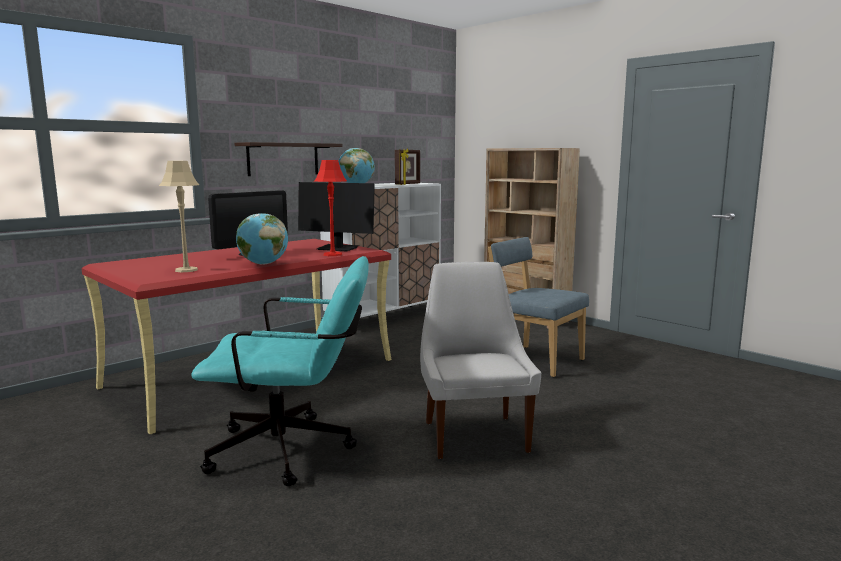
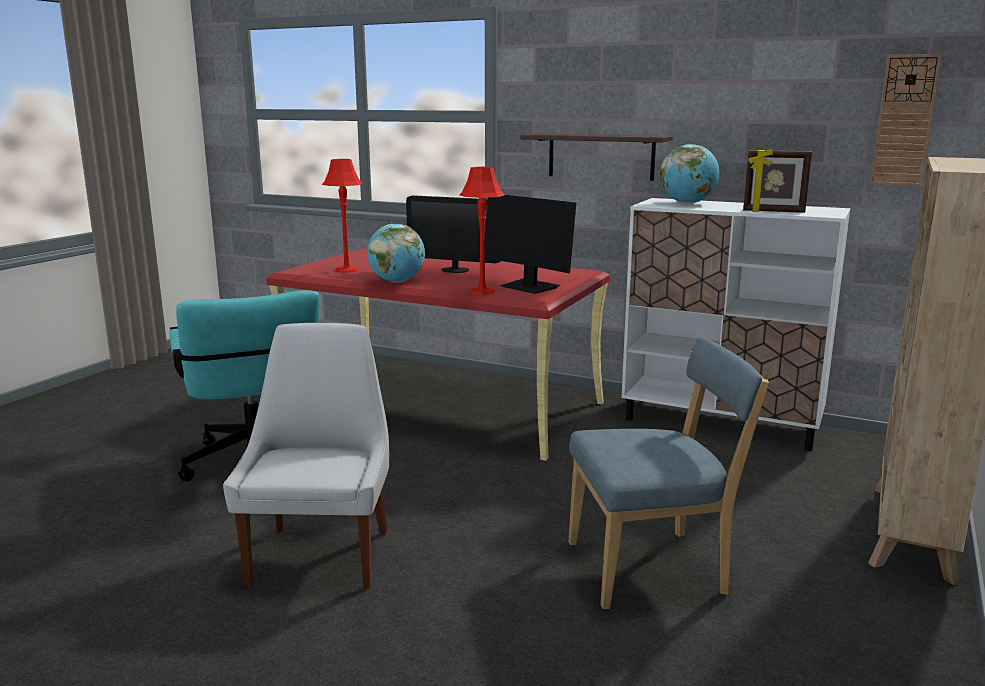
camera: 70 degrees right, 5 degrees up
beige table lamp [159,161,199,272] -> red table lamp [322,159,363,273]
monitor [298,182,375,251] -> monitor turned 45 degrees counterclockwise [485,195,576,294]
white chair [420,262,541,459] -> white chair turned 60 degrees counterclockwise [223,323,389,588]
blue chair [488,237,589,377] -> blue chair turned 60 degrees clockwise [568,337,769,609]
none -> wall clock [871,54,942,186]

